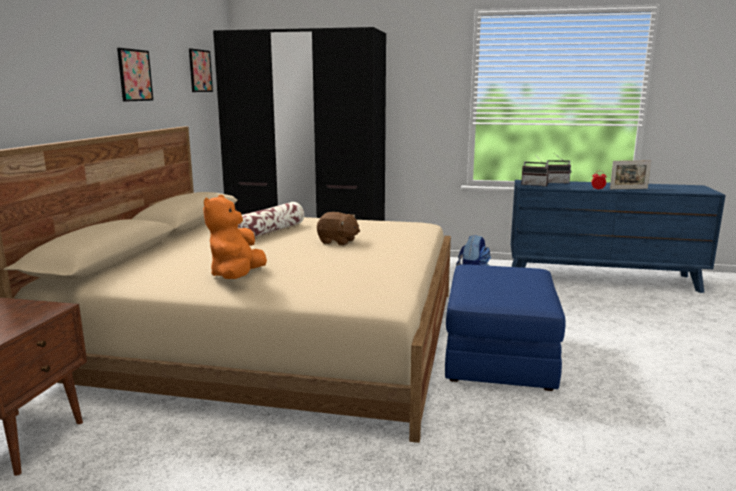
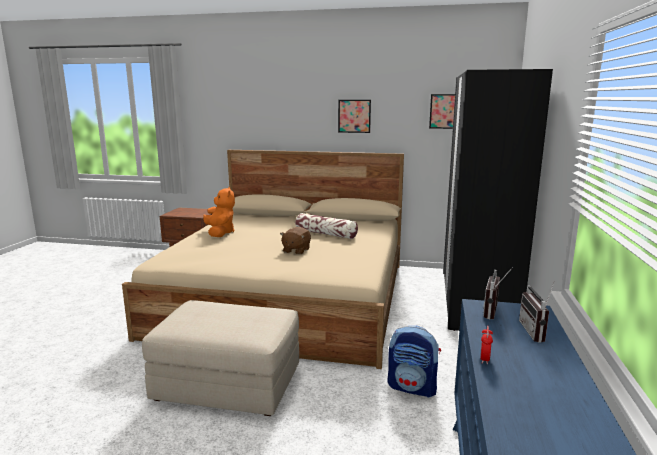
camera: 90 degrees right, 0 degrees up
orange plush toy [203,195,267,279] -> orange plush toy turned 60 degrees clockwise [203,187,235,237]
blue ottoman [445,264,566,391] -> beige ottoman [142,300,299,416]
picture frame [610,160,651,189] -> none

